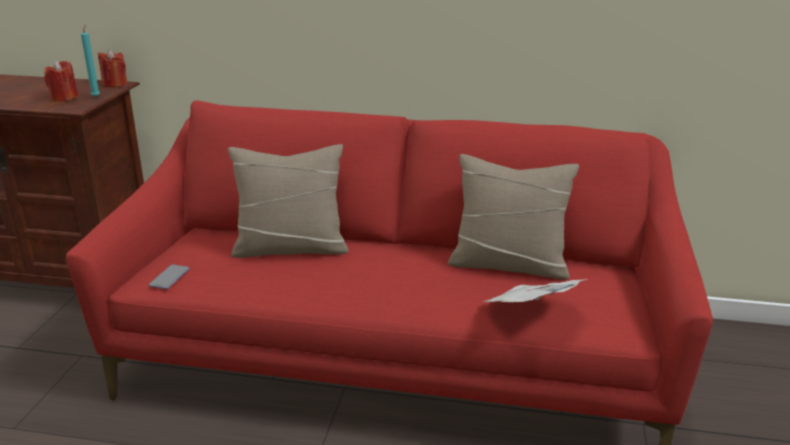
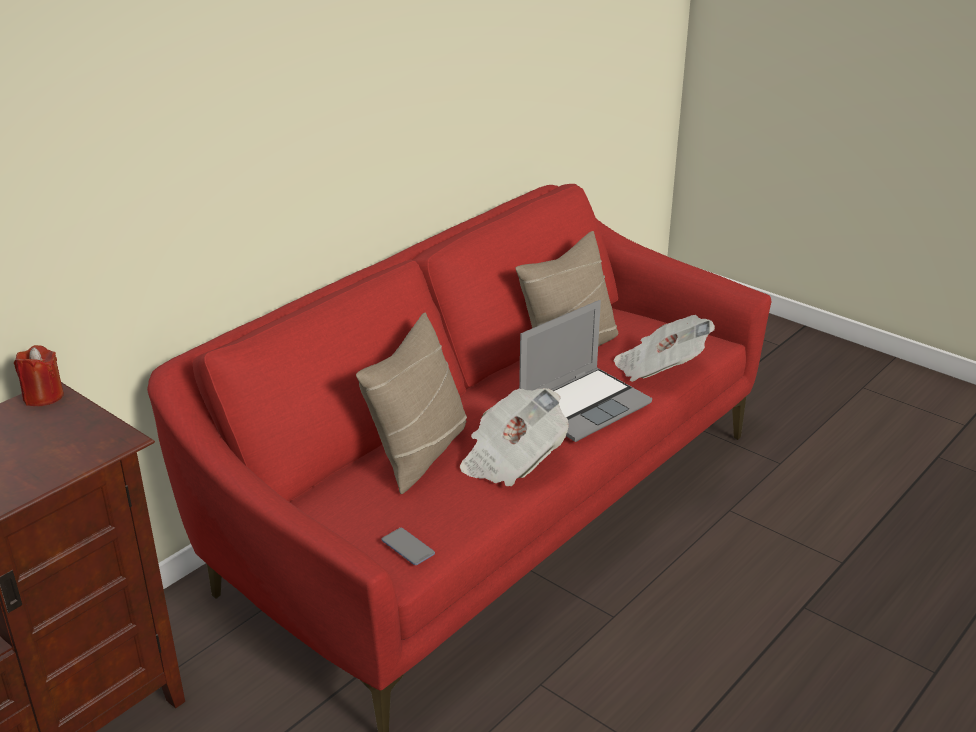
camera: 60 degrees left, 5 degrees up
red candle [44,61,78,102] -> none
turquoise candle [81,25,100,97] -> none
none -> newspaper [460,388,569,486]
none -> laptop [519,300,652,442]

